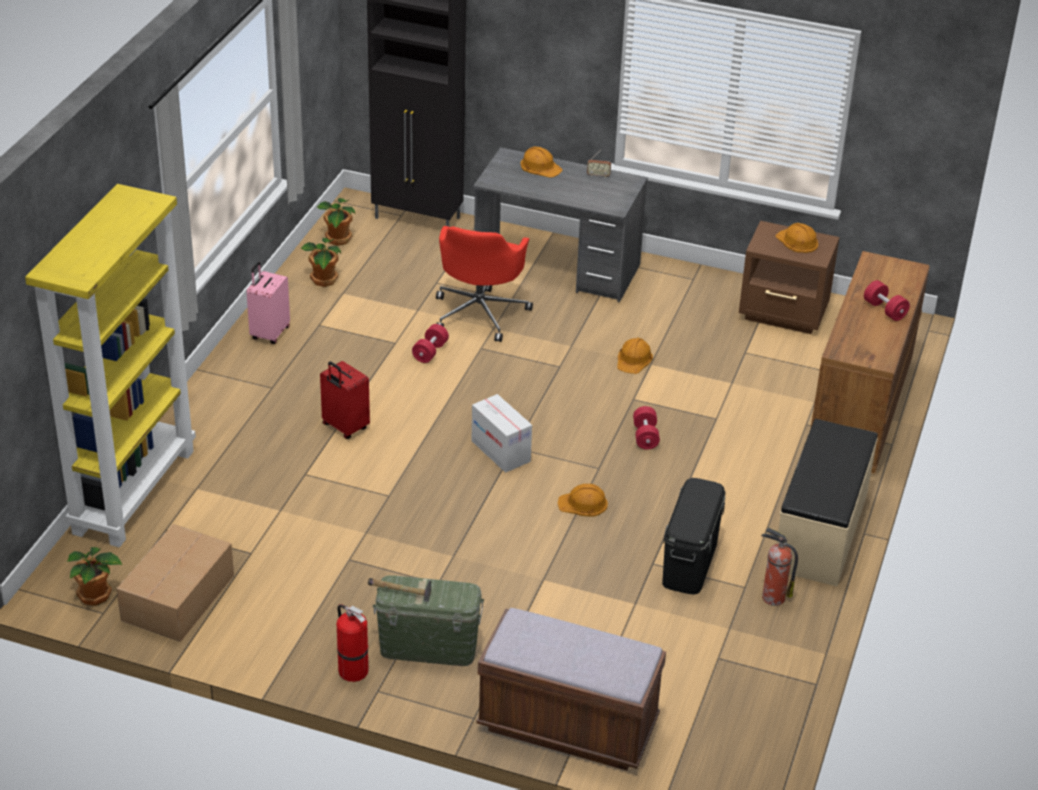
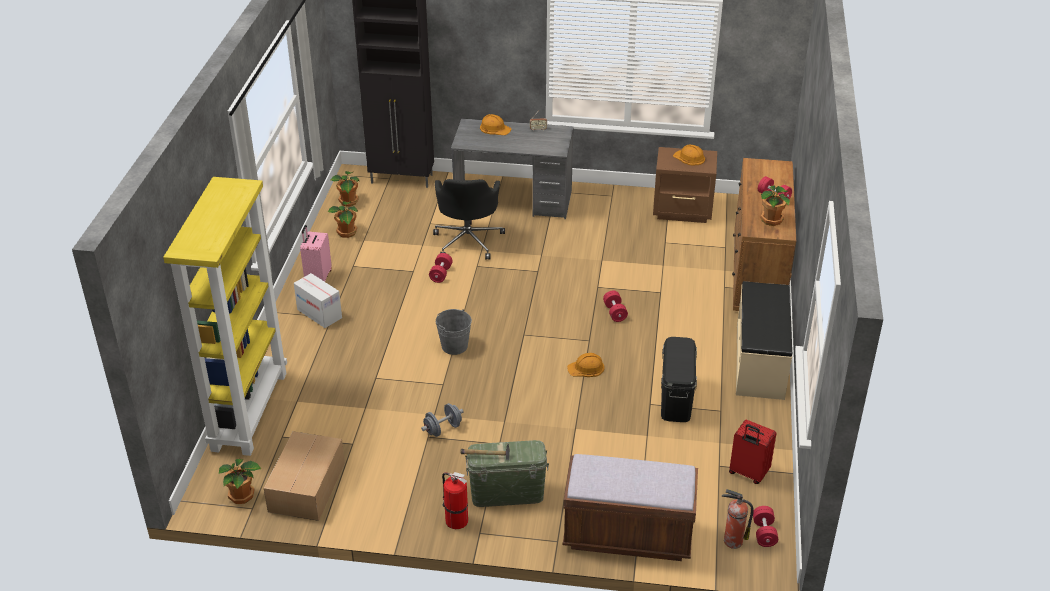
camera: 10 degrees left, 0 degrees up
red suitcase [320,361,370,439] -> red suitcase moved to [729,420,777,484]
red office chair [436,226,533,342] -> black office chair [433,179,505,260]
cardboard box [471,394,532,473] -> cardboard box moved to [294,273,342,328]
orange hard hat [617,338,653,374] -> none
fire extinguisher [761,527,798,606] -> fire extinguisher moved to [722,489,754,549]
none -> grey dumbbell [421,403,464,437]
none -> grey bucket [436,309,472,355]
none -> red dumbbell [753,506,778,547]
none -> potted plant [761,185,790,226]

